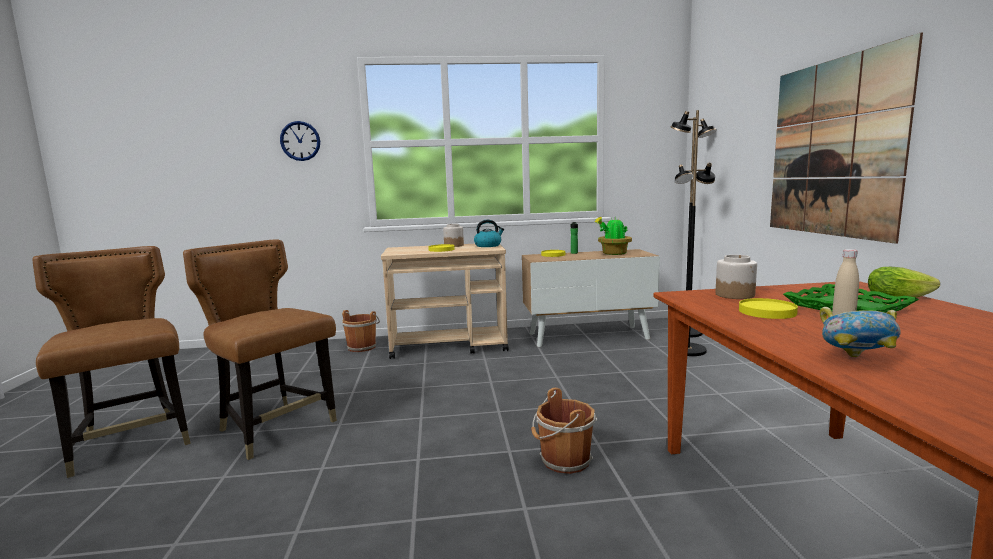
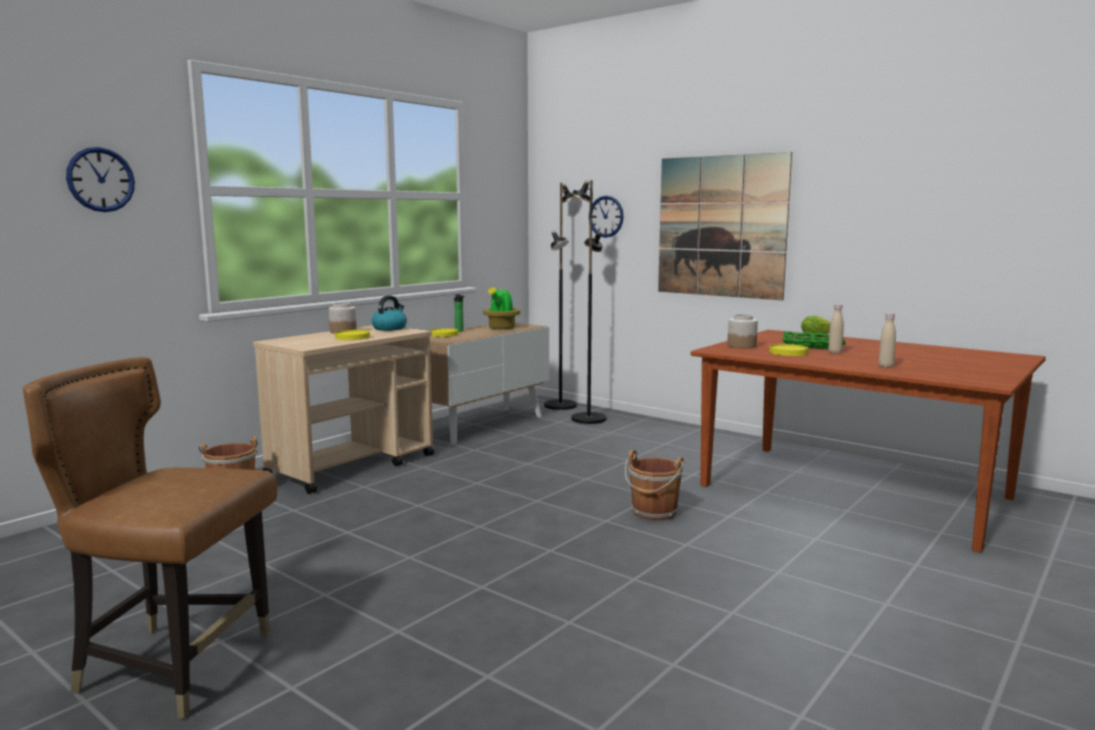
camera: 45 degrees left, 0 degrees up
brown chair [183,239,337,460] -> none
bowl [820,307,901,357] -> beige bottle [879,313,896,368]
none -> wall clock [589,196,624,238]

